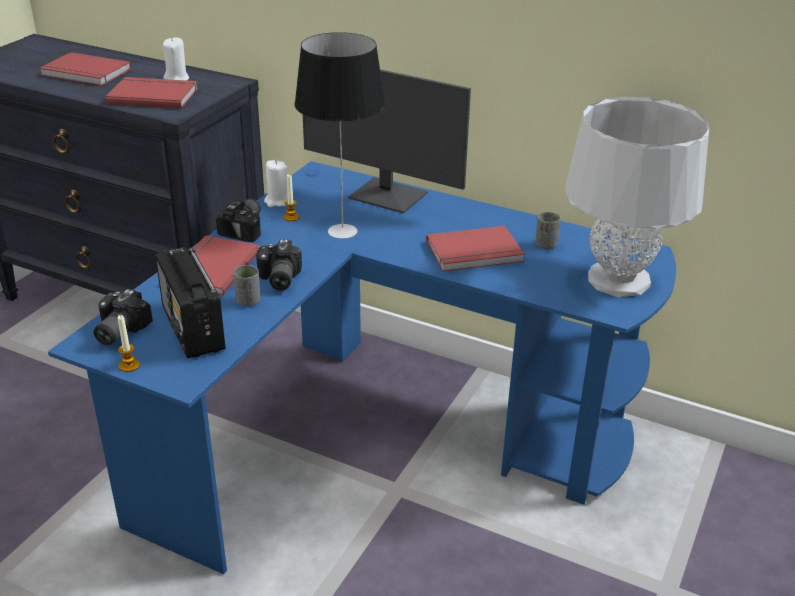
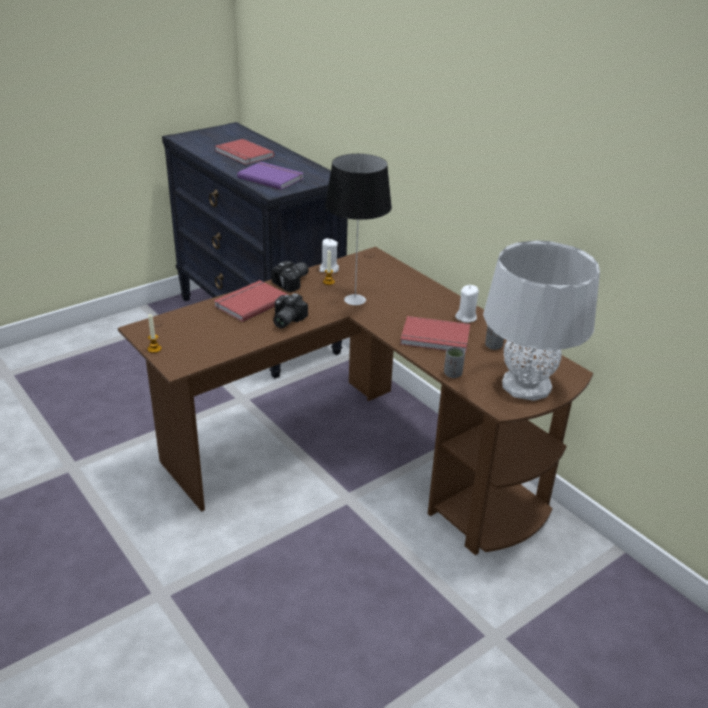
camera: 25 degrees right, 0 degrees up
blue desk [48,161,676,574] -> brown desk [118,247,593,555]
camera [94,289,153,345] -> none
red book [105,77,198,108] -> purple book [237,162,304,190]
radio [155,247,225,358] -> none
white candle [163,37,189,81] -> white candle moved to [455,285,479,323]
grey cup [233,265,260,307] -> grey cup moved to [444,347,465,378]
monitor [303,69,471,213] -> none

